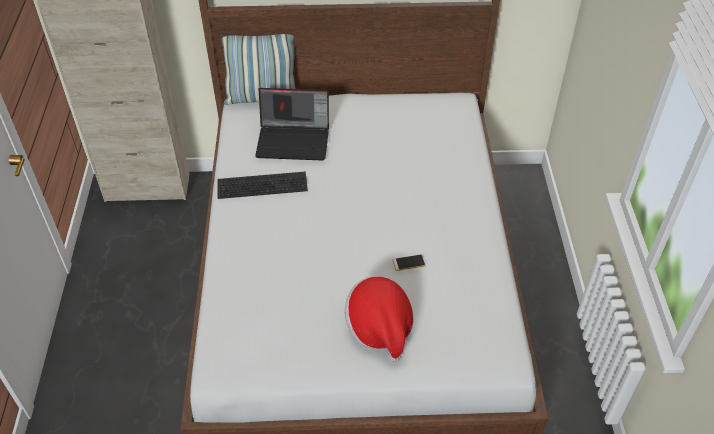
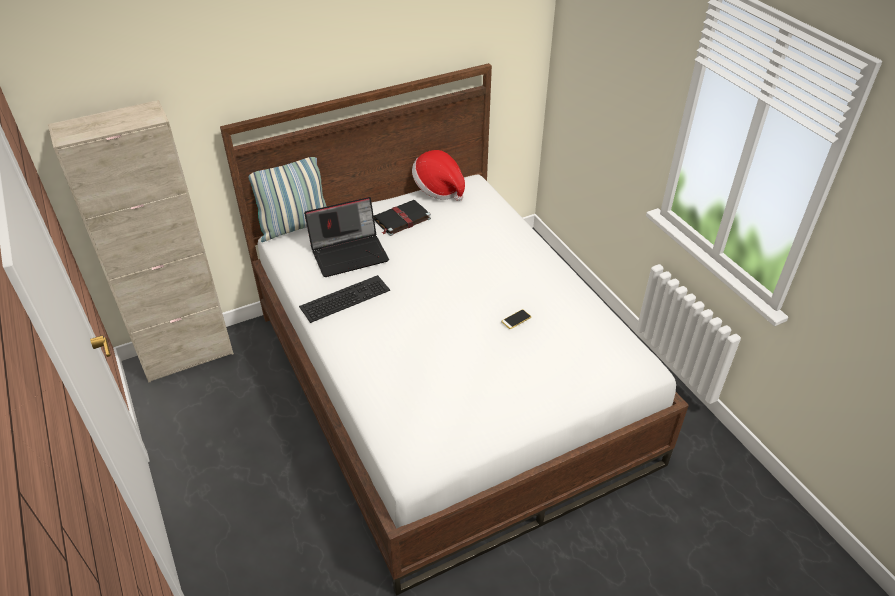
camera: 25 degrees left, 5 degrees down
hat [345,276,414,362] -> hat moved to [412,150,465,201]
none -> black book [374,200,431,236]

